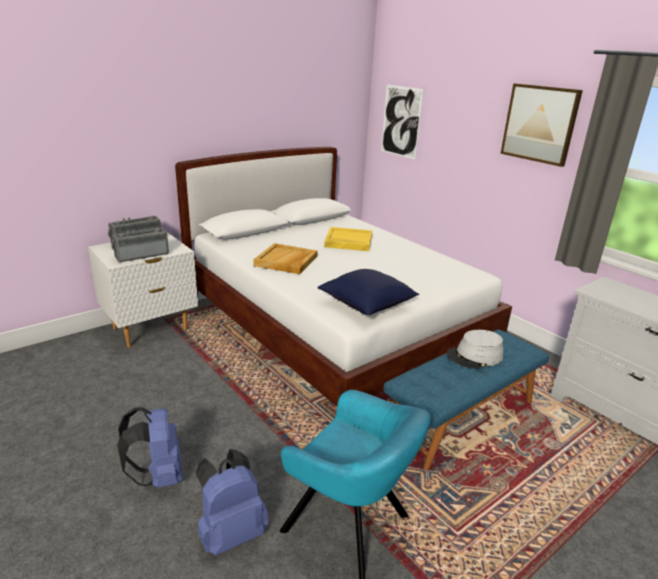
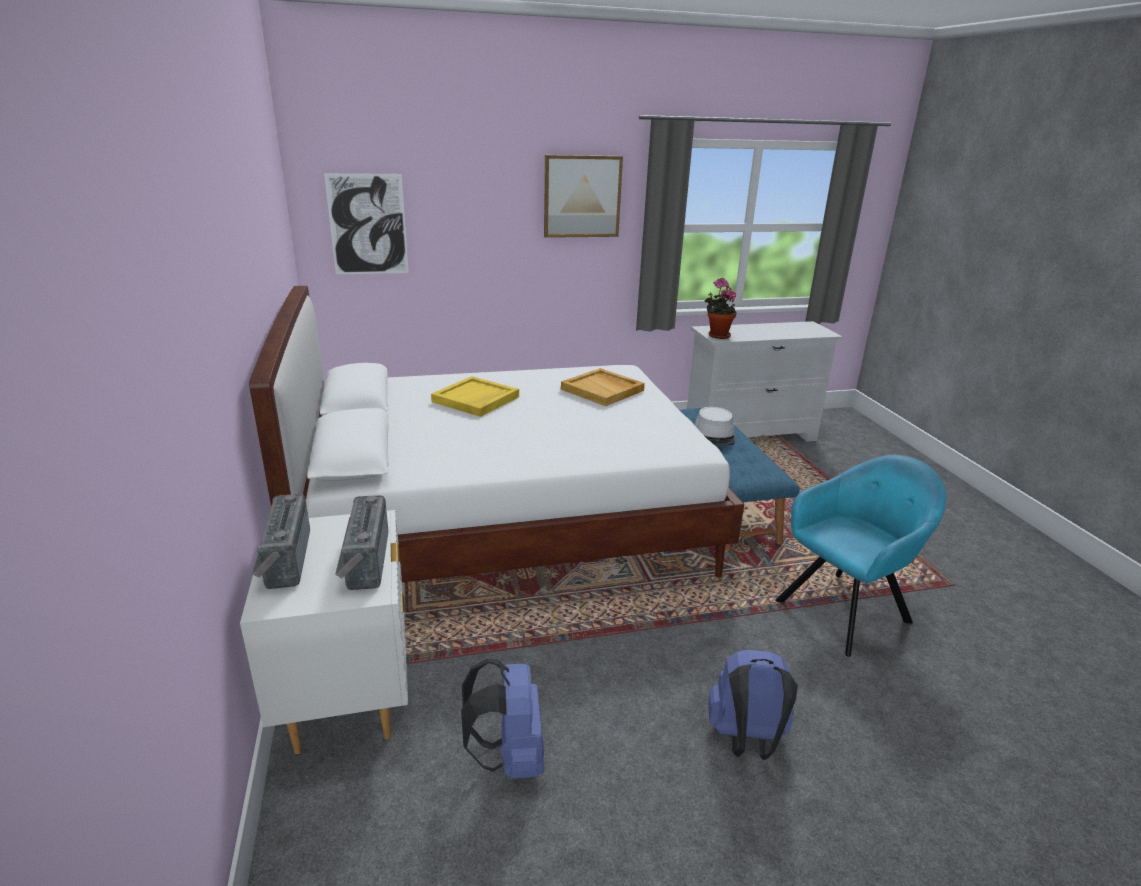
camera: 65 degrees left, 0 degrees up
blue backpack [196,449,268,556] -> blue backpack moved to [461,659,544,779]
beige tray [253,243,318,274] -> beige tray moved to [561,368,645,406]
blue pillow [317,269,419,315] -> none
none -> potted plant [704,278,737,339]

